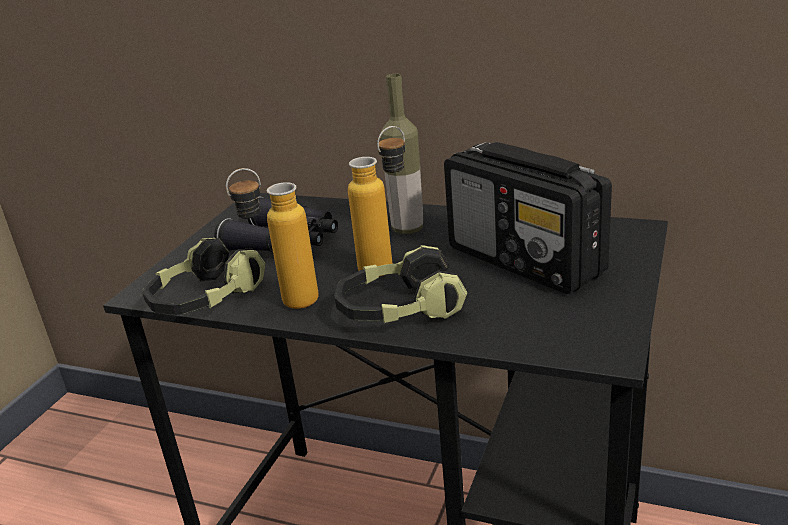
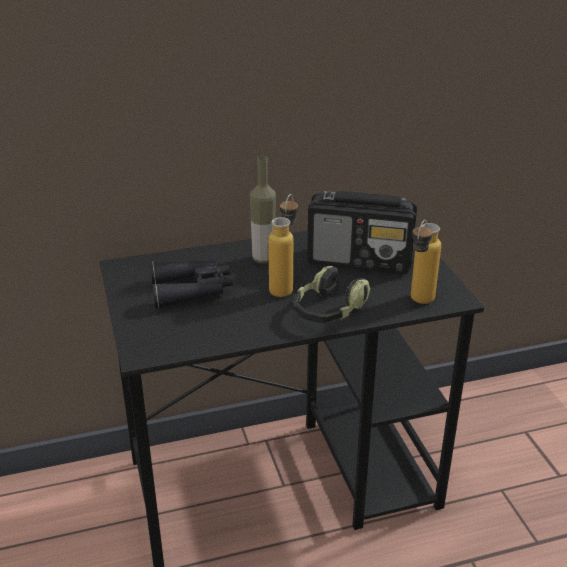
camera: 40 degrees left, 5 degrees up
headphones [142,238,265,315] -> none
bottle [226,168,319,309] -> bottle moved to [411,220,441,304]

